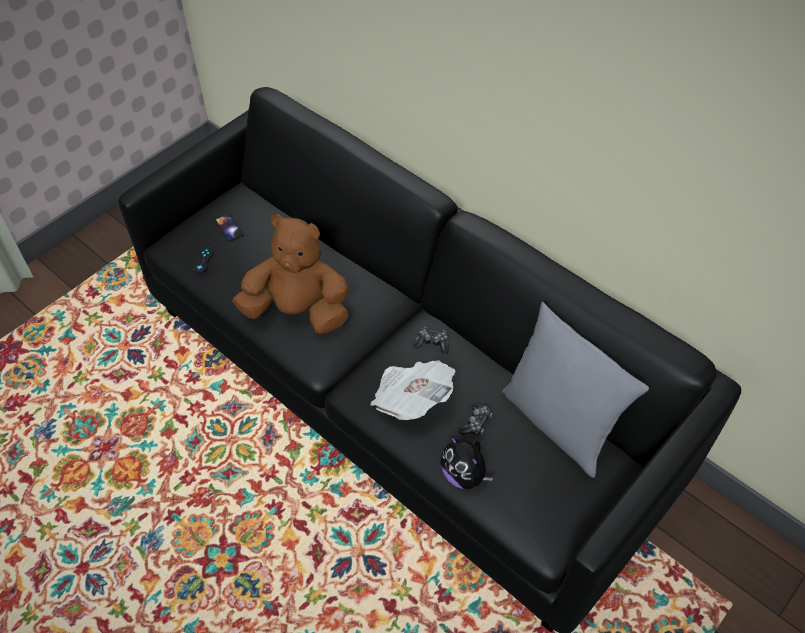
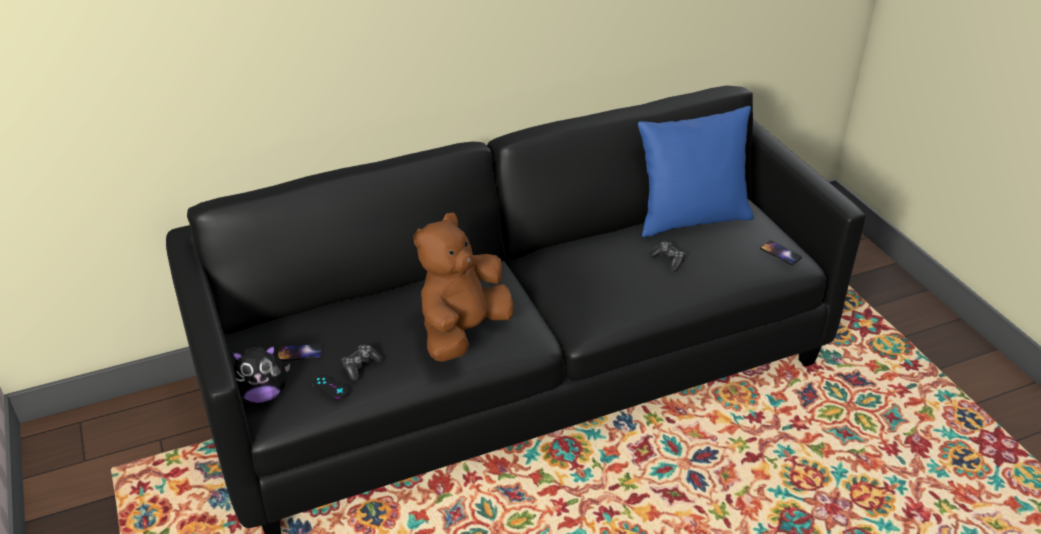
camera: 65 degrees left, 15 degrees down
newspaper [370,360,456,420] -> none
game controller [413,327,449,354] -> game controller moved to [342,345,383,381]
plush toy [440,435,493,489] -> plush toy moved to [232,345,290,403]
grey pillow [502,302,649,478] -> blue pillow [638,106,753,237]
none -> phone [760,240,802,265]

